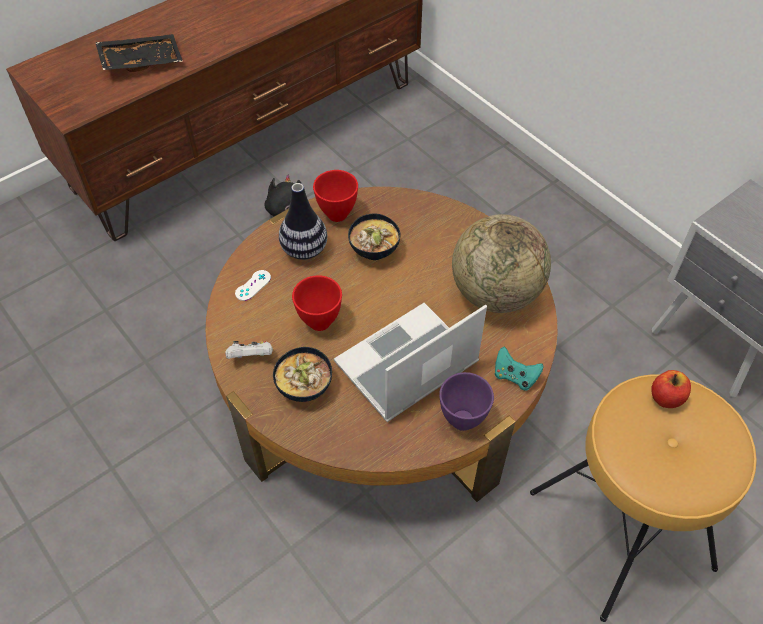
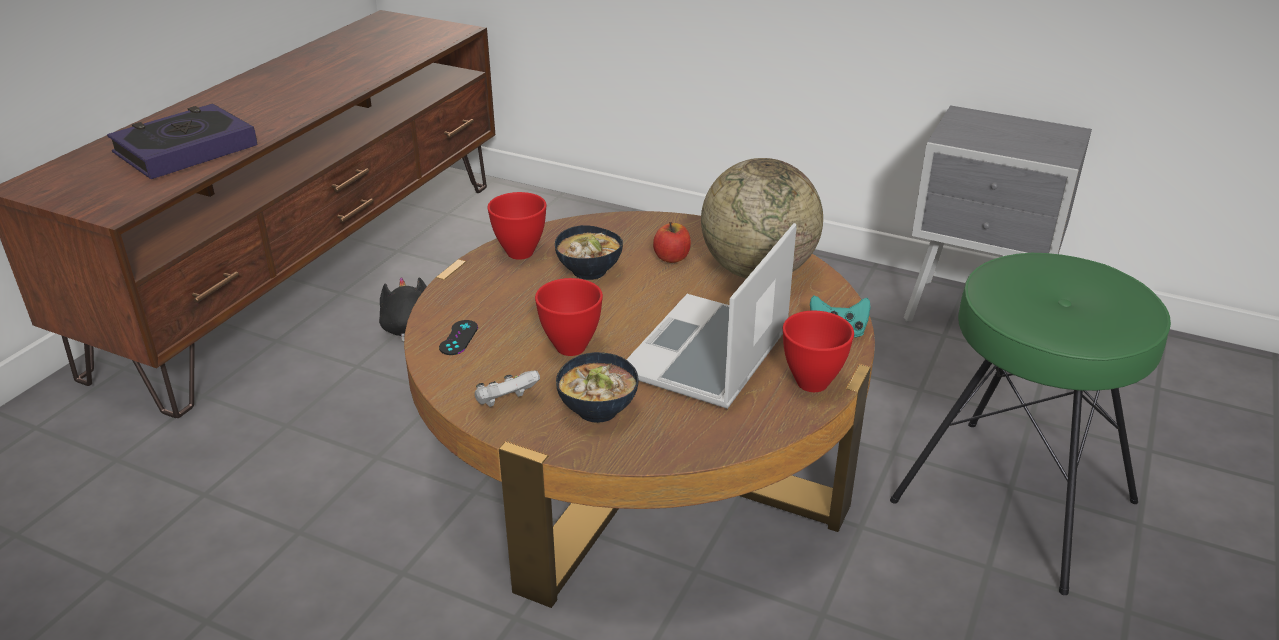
camera: 25 degrees left, 20 degrees down
black tray [95,34,183,72] -> book [107,103,257,179]
white game controller [235,270,271,301] -> black game controller [439,320,478,355]
vase [279,183,327,260] -> none
purple bowl [439,372,494,431] -> red bowl [783,311,854,392]
brown stool [530,374,757,622] -> green stool [890,253,1171,595]
apple [651,370,691,408] -> apple moved to [653,222,691,263]

